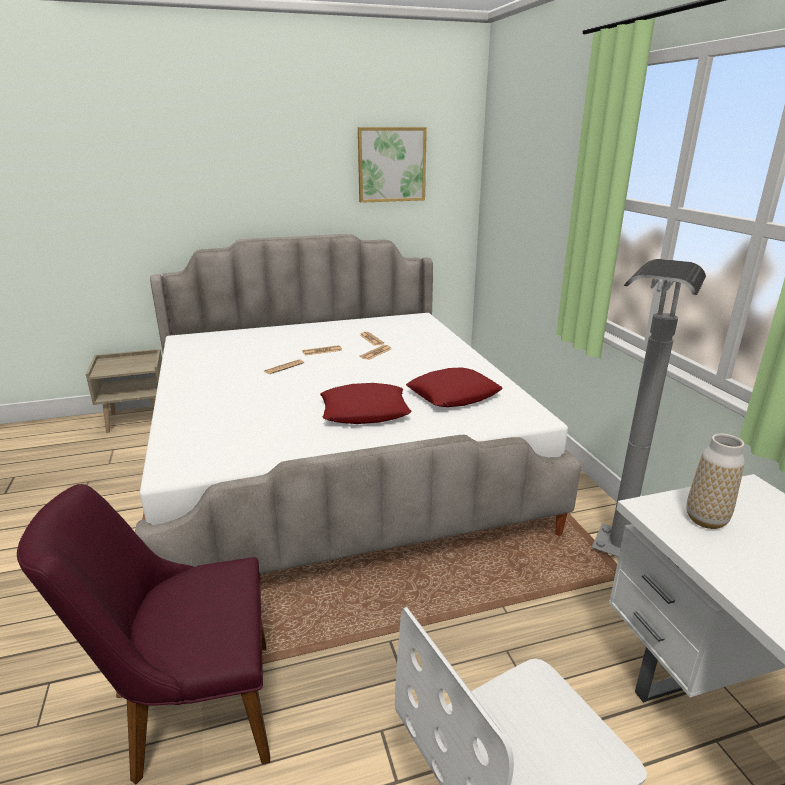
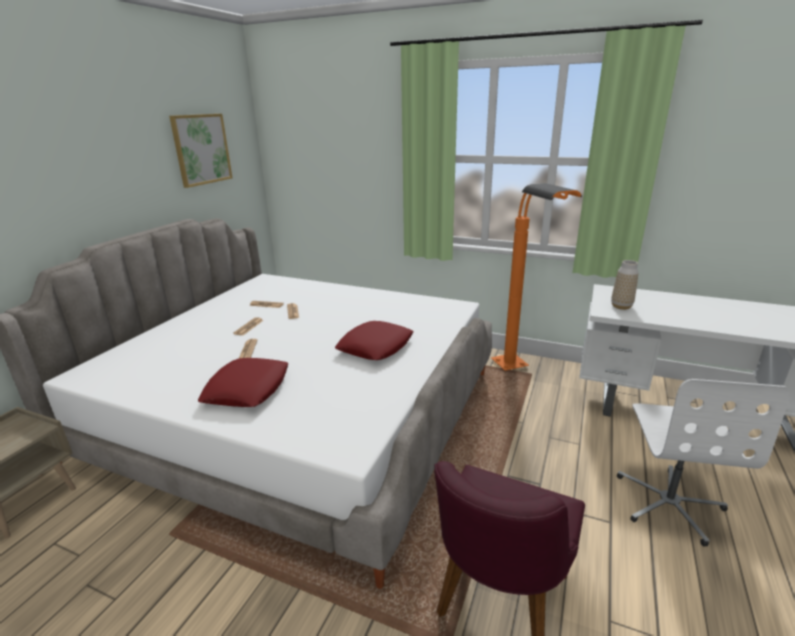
camera: 50 degrees left, 0 degrees up
red pillow [406,368,503,407] -> red pillow moved to [198,358,288,407]
grey floor lamp [591,259,706,557] -> orange floor lamp [491,183,582,371]

